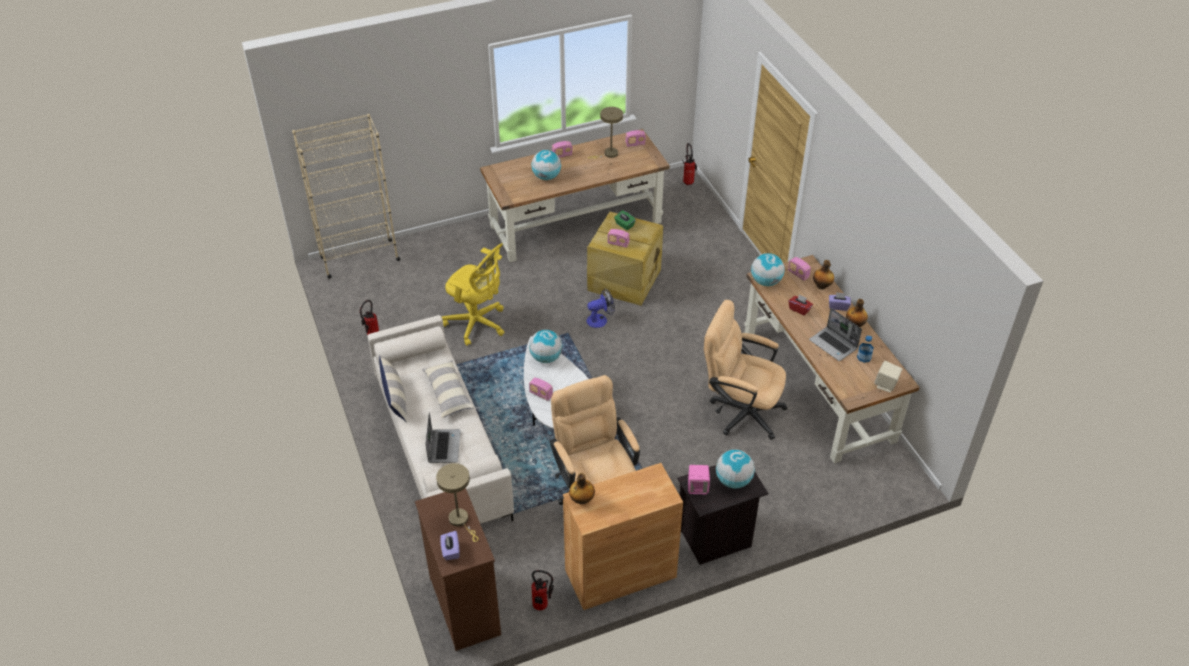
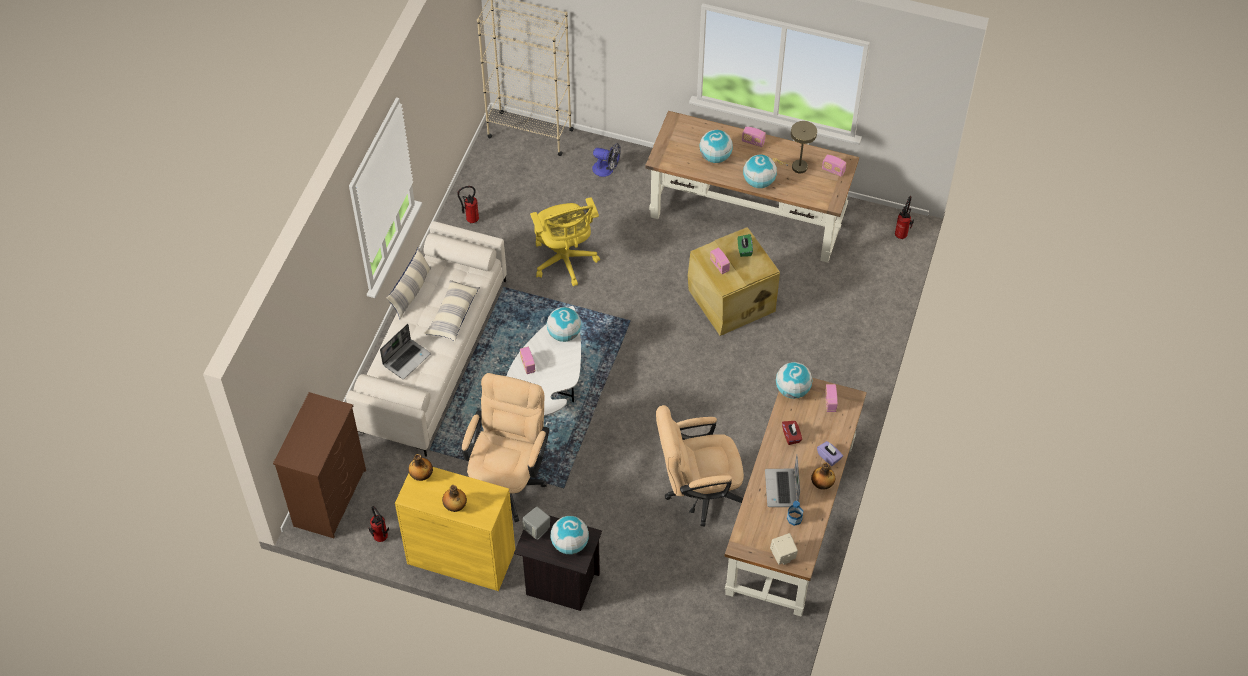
camera: 40 degrees right, 10 degrees up
beige table lamp [436,463,478,542] -> none
purple tissue box [440,531,460,560] -> none
brown cabinet [563,463,683,610] -> yellow cabinet [395,467,515,591]
fan [587,289,615,328] -> fan moved to [592,143,621,177]
pink speaker [688,465,710,494] -> grey speaker [522,506,550,539]
beige office chair [704,300,788,440] -> beige office chair turned 75 degrees counterclockwise [656,405,744,526]
bottle [813,260,834,290] -> bottle moved to [442,485,467,512]
none -> globe [743,155,777,188]

